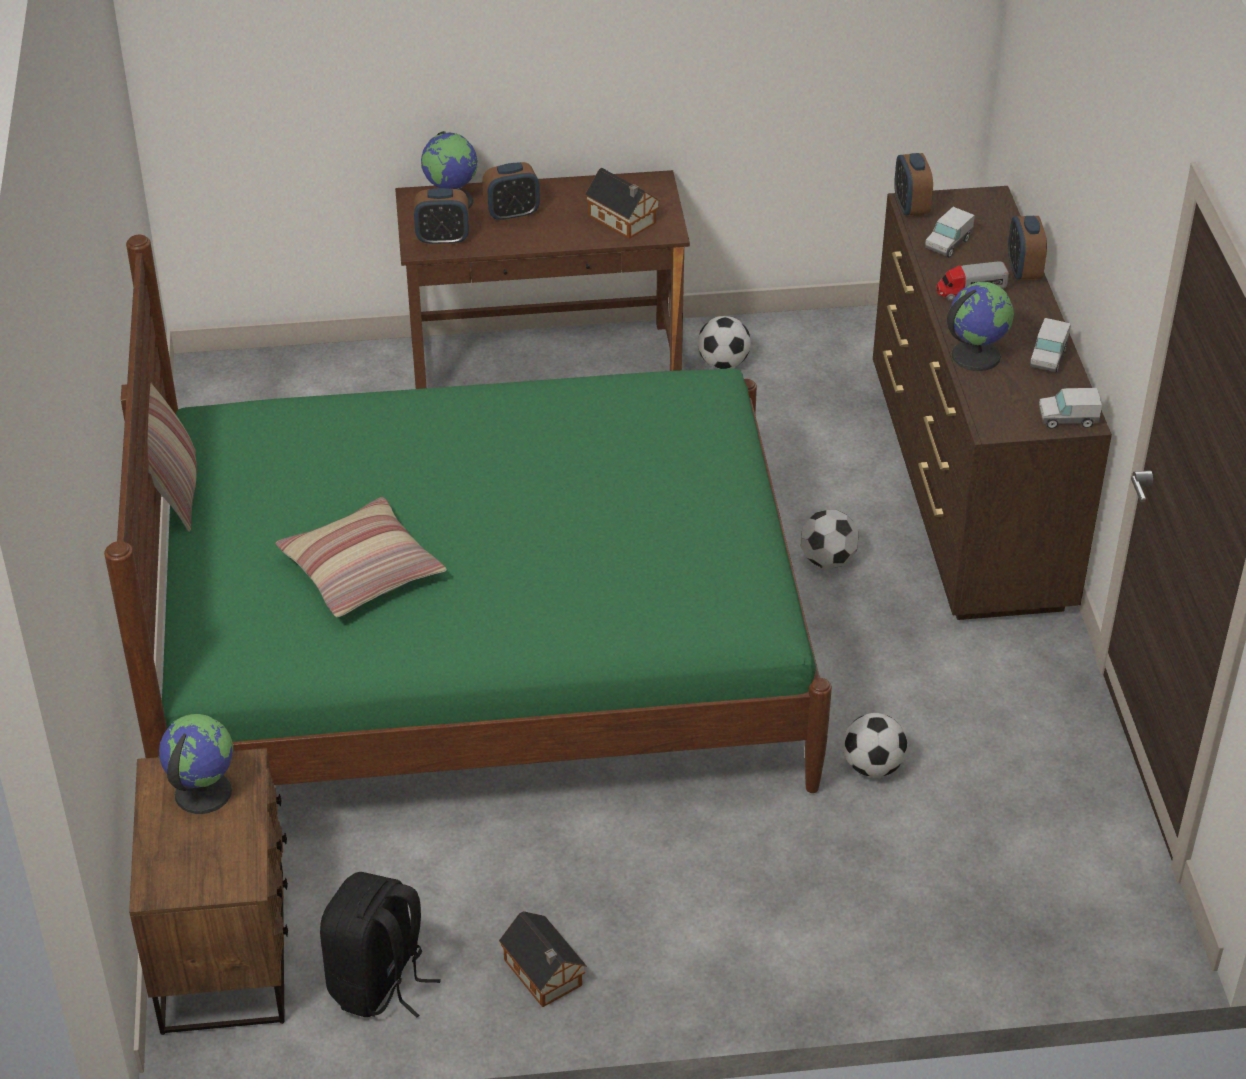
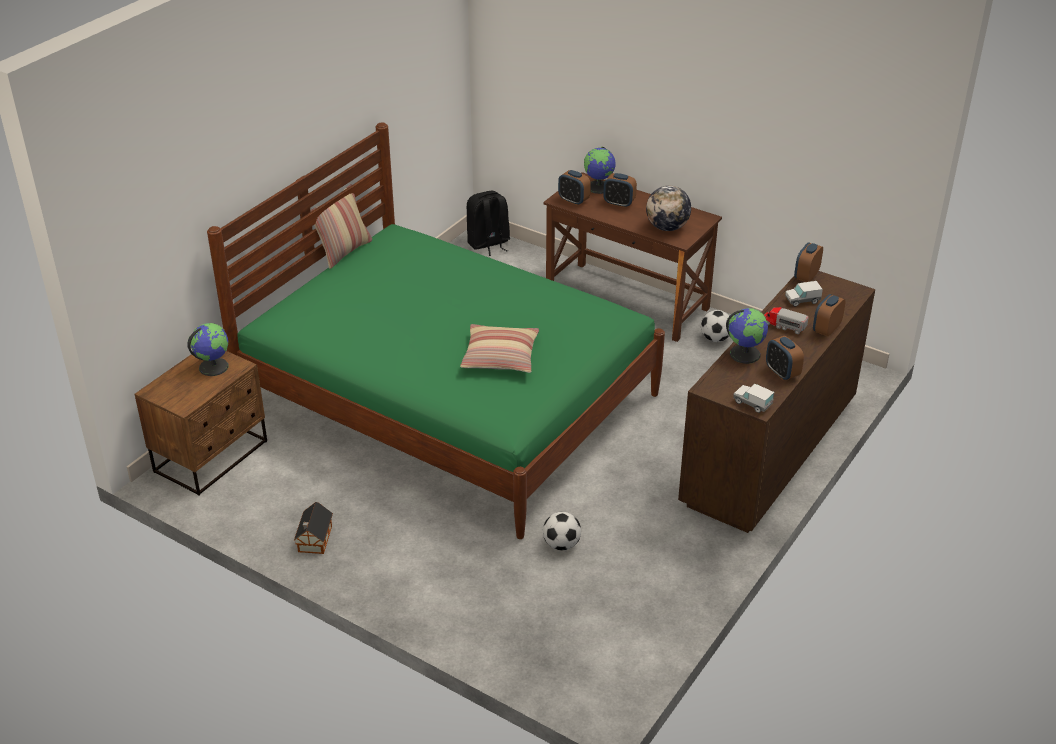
camera: 40 degrees right, 5 degrees down
pillow [275,497,447,617] -> pillow moved to [460,324,539,373]
black backpack [320,872,441,1018] -> black backpack moved to [467,191,510,256]
toy house [585,168,659,239] -> globe [646,186,691,231]
football [801,510,859,568] -> none
toy truck [1030,318,1071,373] -> alarm clock [766,336,804,381]

